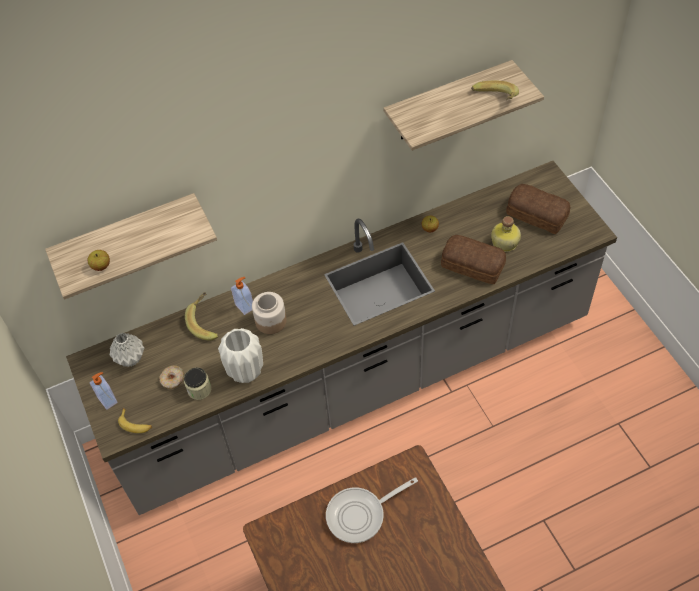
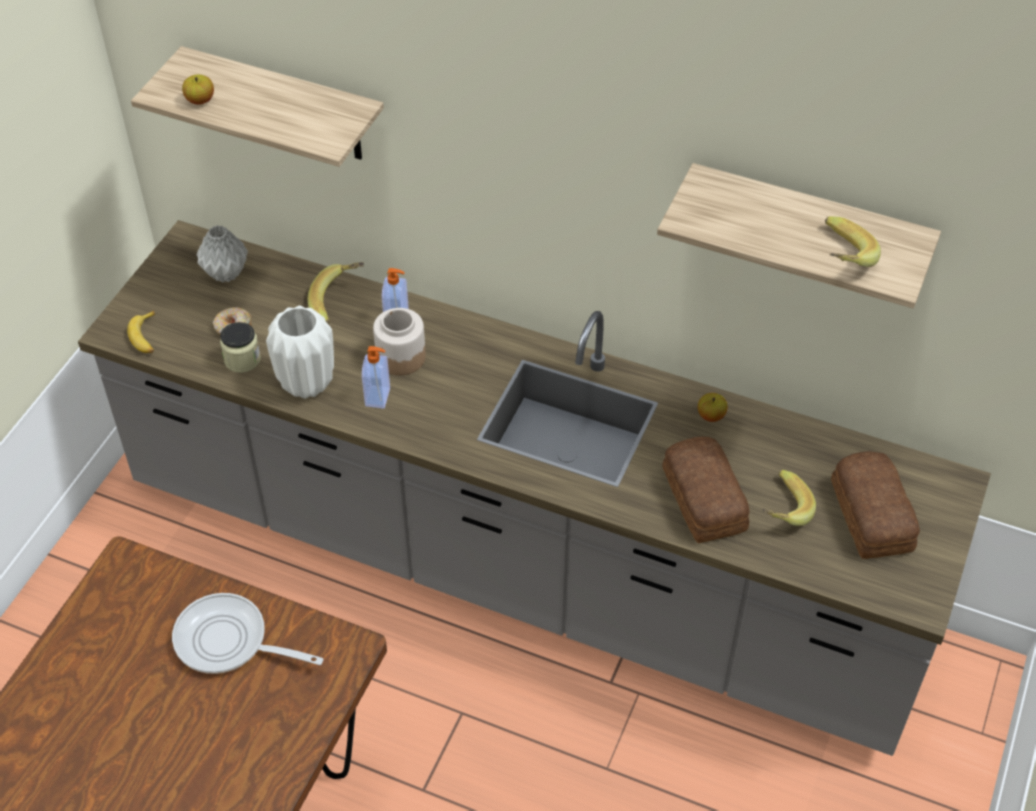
camera: 45 degrees right, 5 degrees down
soap dispenser [90,372,118,410] -> soap dispenser moved to [362,346,390,409]
bottle [491,216,521,252] -> banana [762,470,816,526]

